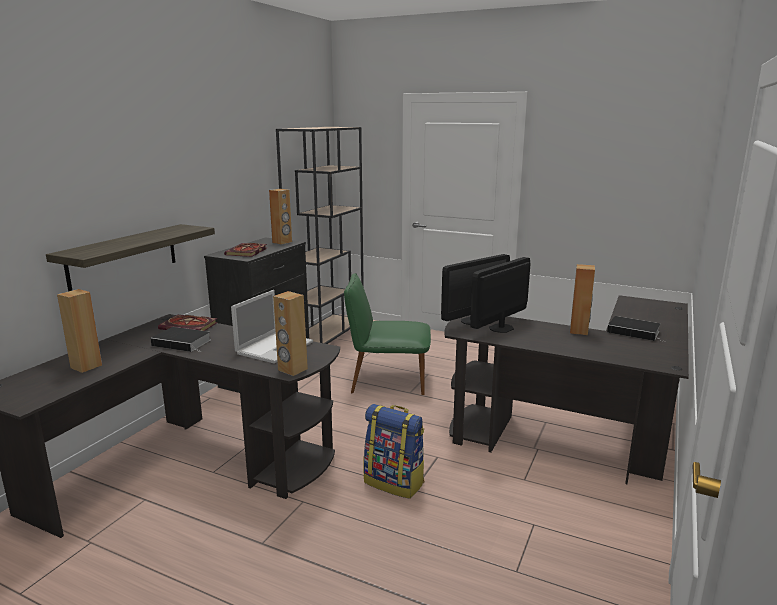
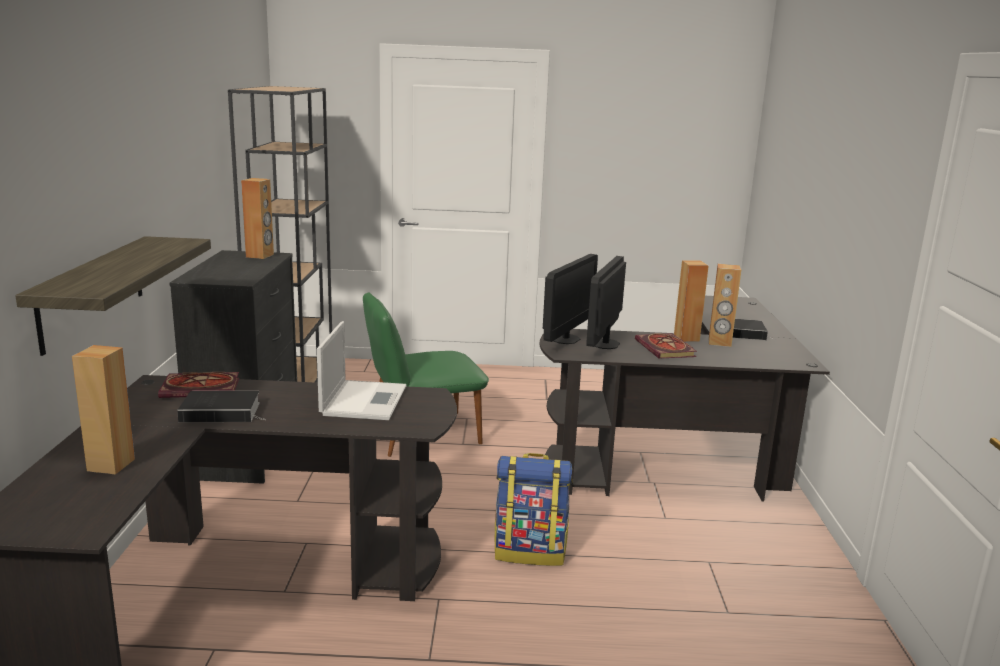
camera: 25 degrees left, 0 degrees up
book [224,243,268,257] -> book moved to [635,333,697,359]
brown speaker [273,291,308,376] -> brown speaker moved to [709,264,741,347]

